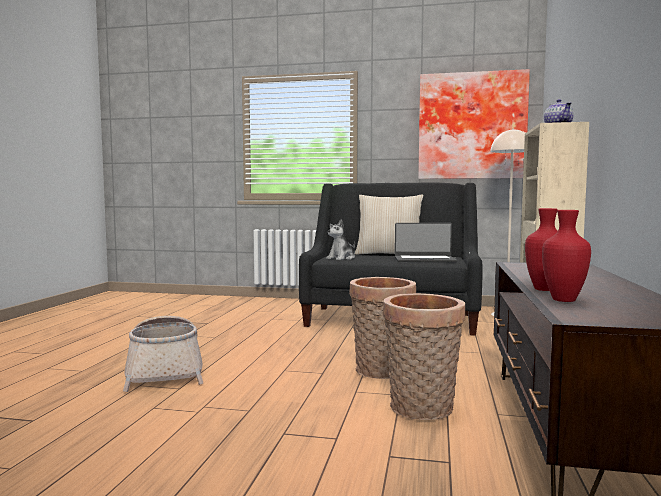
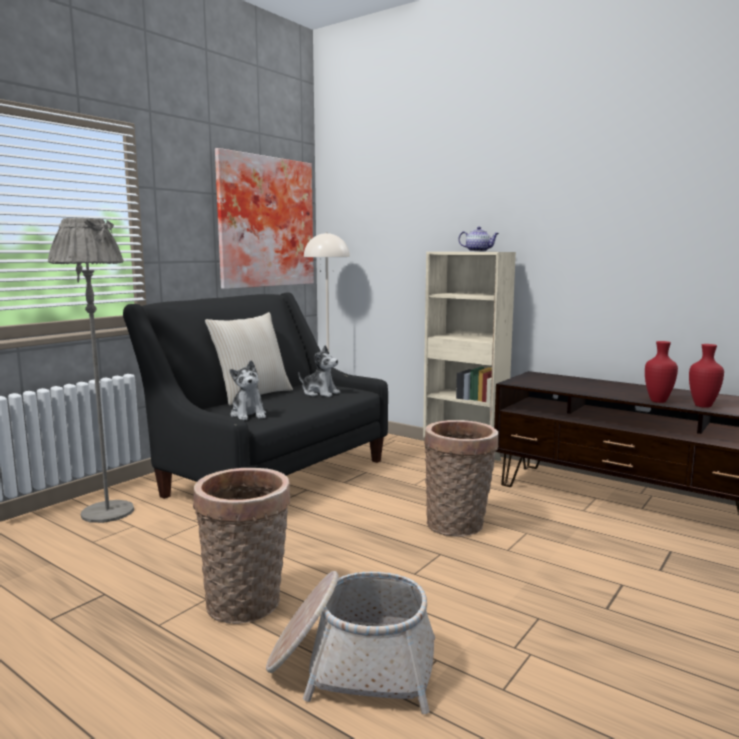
camera: 65 degrees left, 5 degrees up
basket [383,293,465,420] -> basket moved to [193,468,290,624]
laptop [395,223,458,262] -> plush toy [298,345,340,397]
none -> grey floor lamp [48,218,134,523]

